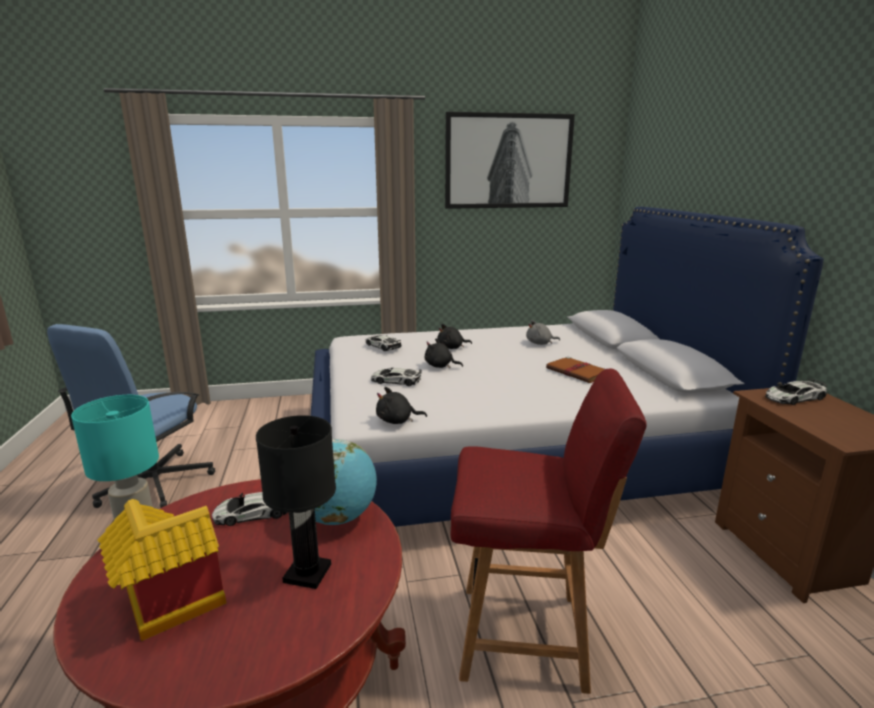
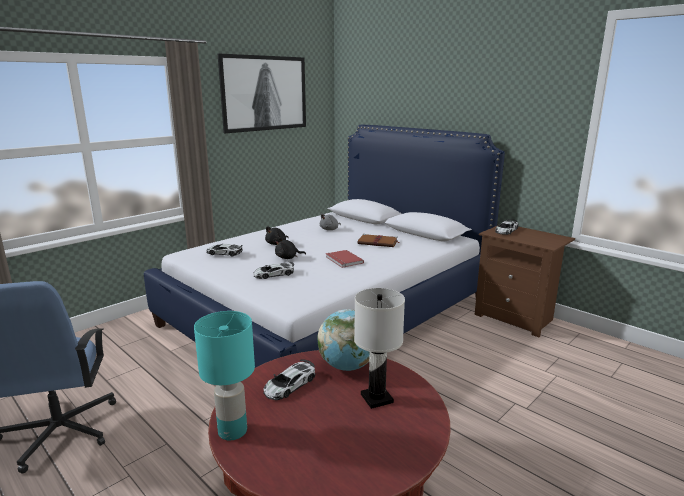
camera: 35 degrees left, 0 degrees up
toy house [98,499,226,641] -> none
black table lamp [256,415,336,589] -> white table lamp [354,288,405,409]
black plush toy [376,387,427,424] -> none
red chair [450,368,647,694] -> none
none -> red book [326,250,364,268]

